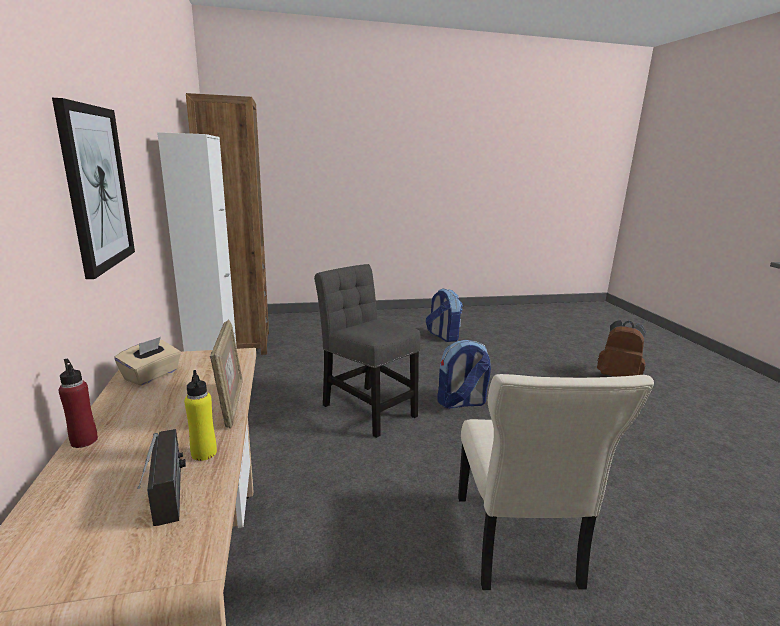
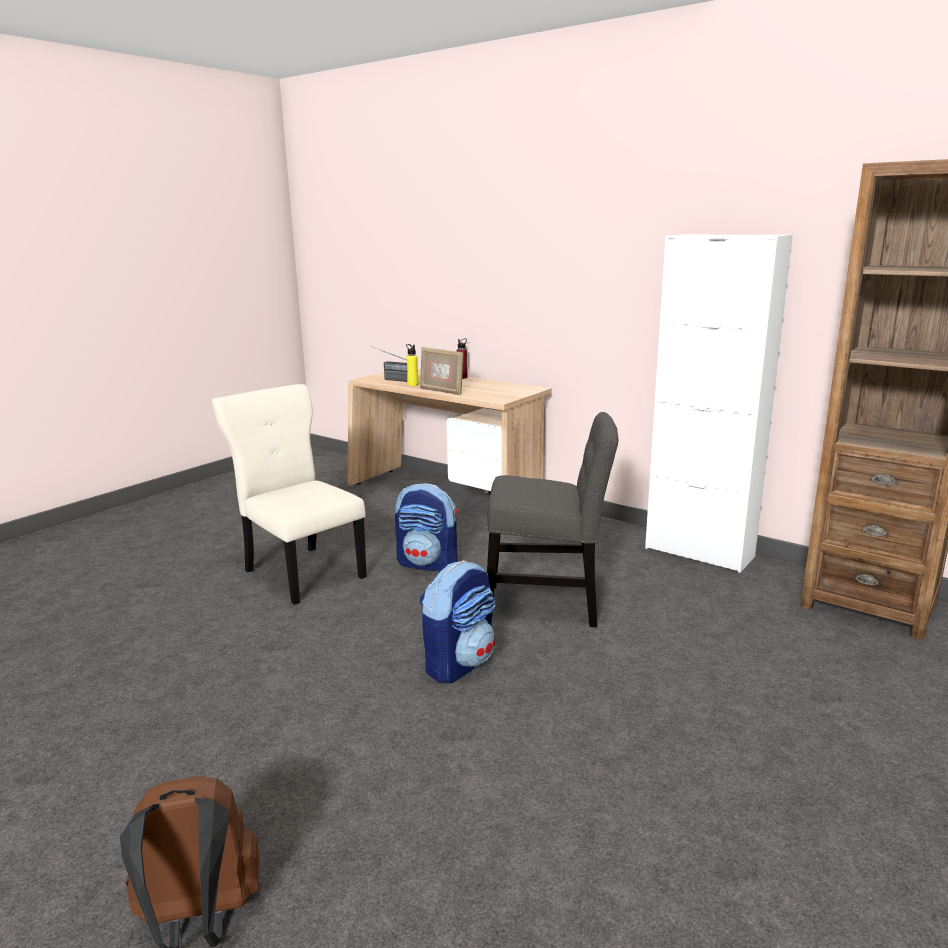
camera: 140 degrees right, 0 degrees up
picture [52,98,135,279] -> none
beige tissue box [114,337,181,386] -> none
backpack [426,288,463,342] -> backpack moved to [395,483,458,572]

